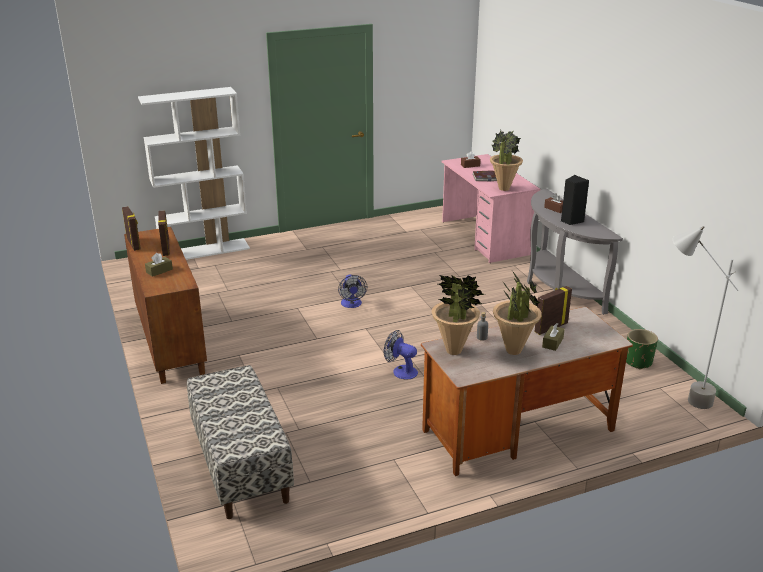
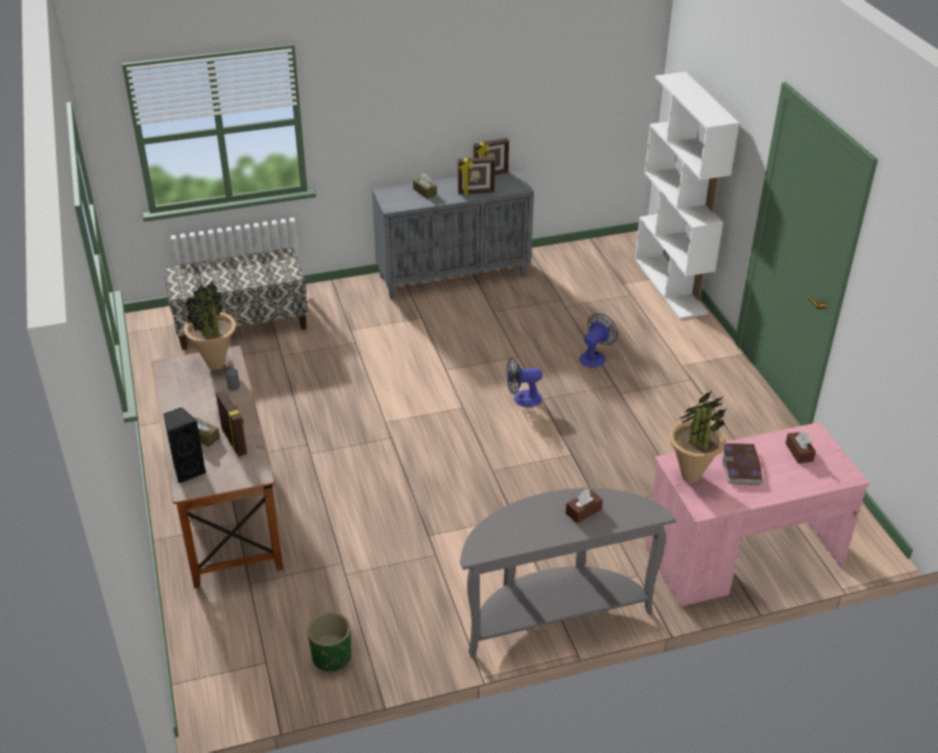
camera: 95 degrees right, 10 degrees up
brown cabinet [124,227,207,384] -> grey cabinet [372,168,534,299]
fan [384,330,418,380] -> fan moved to [579,313,618,368]
potted plant [493,271,542,355] -> none
black speaker [561,175,589,225] -> black speaker moved to [163,407,207,483]
grey floor lamp [673,226,739,409] -> none

